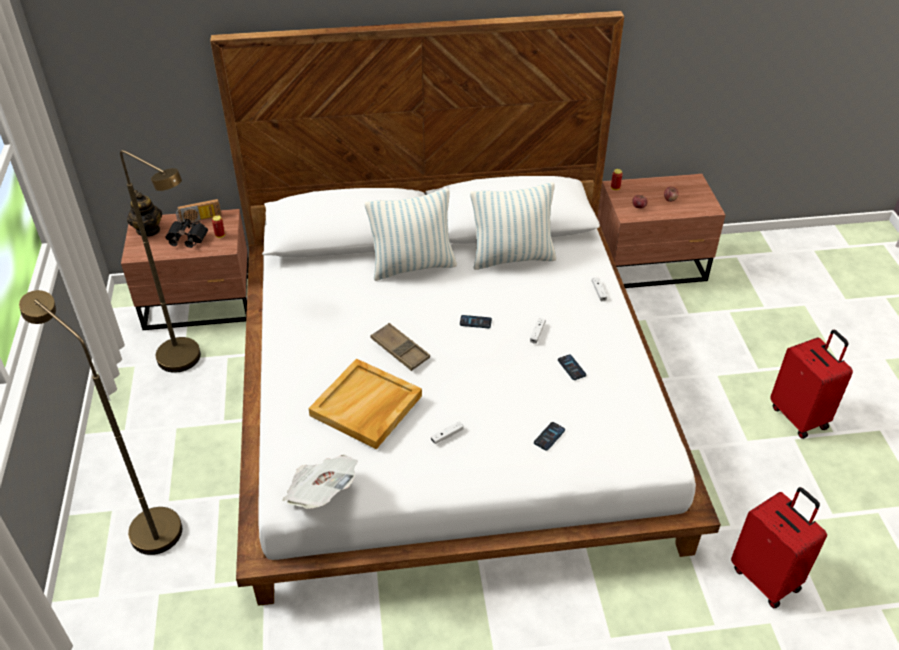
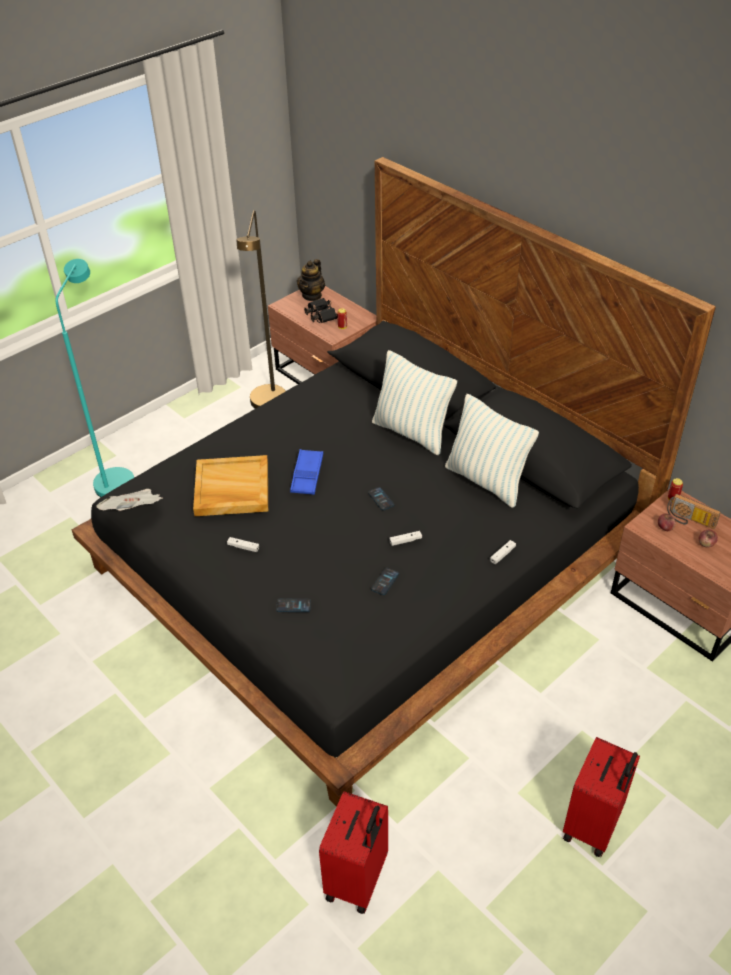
camera: 55 degrees right, 0 degrees up
brown floor lamp [19,290,182,555] -> turquoise floor lamp [55,259,134,497]
radio [176,199,222,227] -> radio moved to [667,494,721,529]
white bed [210,11,721,606] -> black bed [72,157,716,807]
brown tray [371,323,430,371] -> blue tray [290,449,323,495]

